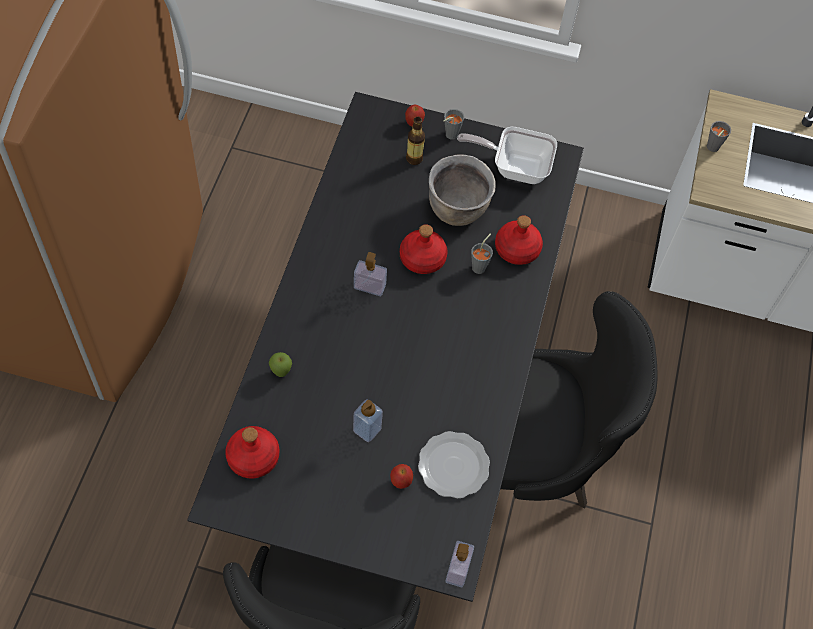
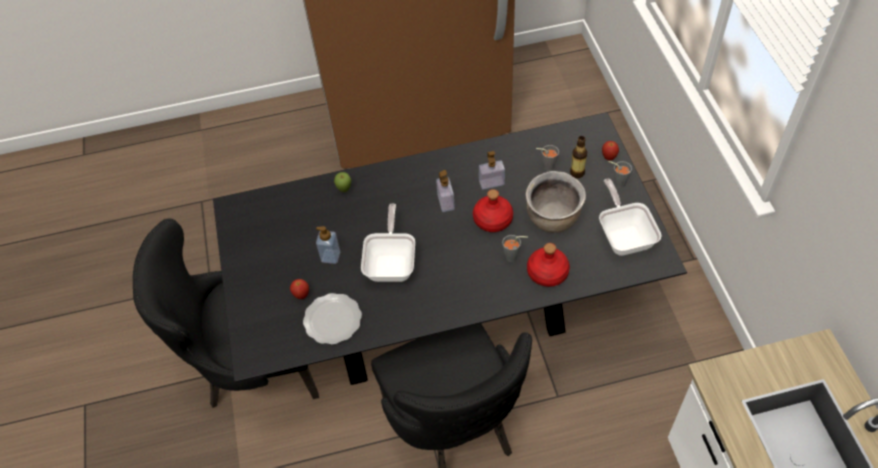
camera: 70 degrees right, 5 degrees down
red bottle [225,426,279,478] -> none
soap dispenser [446,541,474,587] -> soap dispenser moved to [479,151,505,190]
grey cup [707,121,731,152] -> grey cup moved to [536,145,559,171]
none -> frying pan [361,204,415,282]

